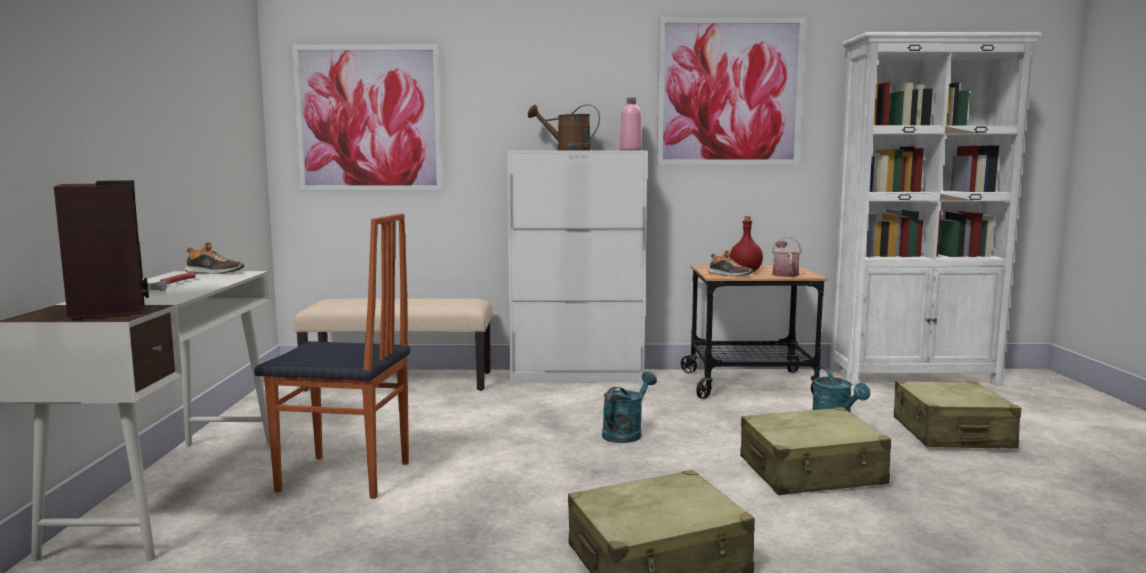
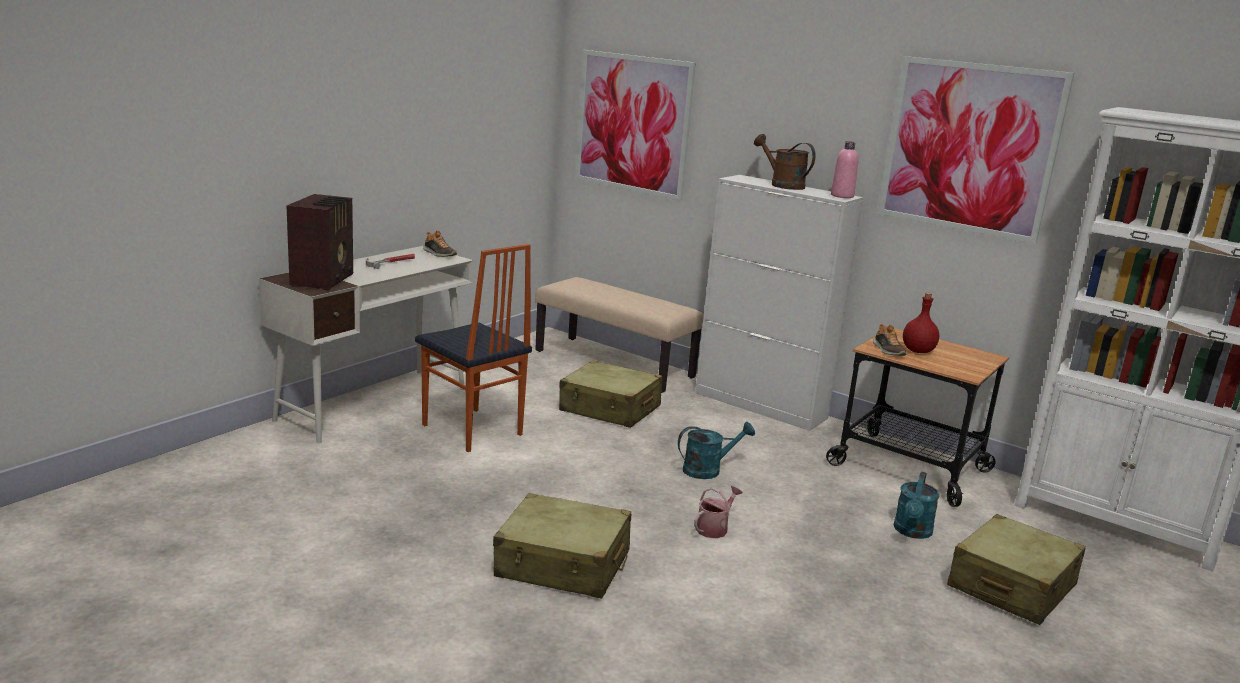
camera: 35 degrees right, 10 degrees up
beige suitcase [740,407,891,495] -> beige suitcase moved to [559,361,662,428]
watering can [772,237,802,277] -> watering can moved to [694,486,743,538]

